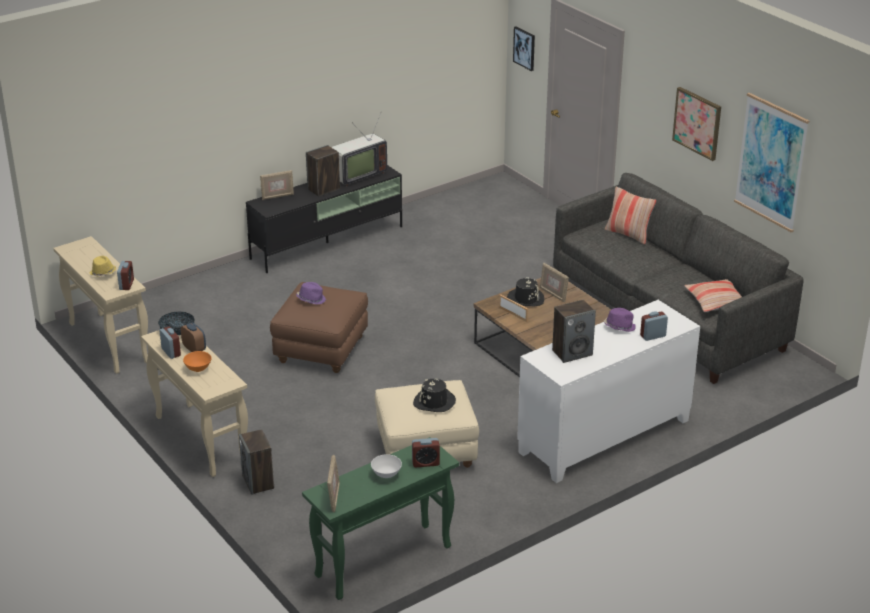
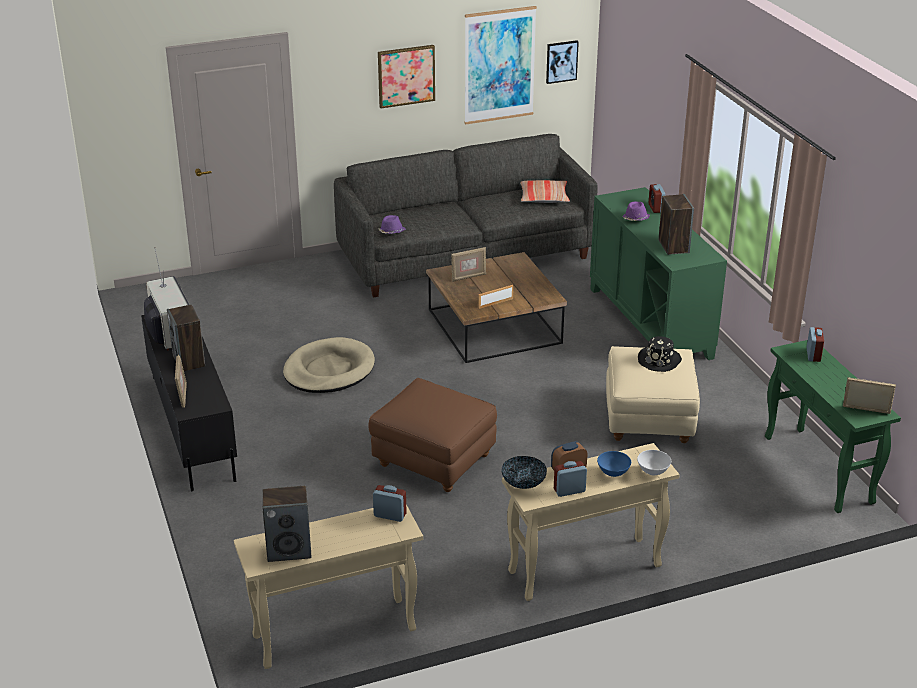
camera: 75 degrees left, 0 degrees up
yellow hat [89,256,116,276] -> none
orange bowl [183,351,211,372] -> blue bowl [597,451,631,477]
speaker [239,429,274,495] -> speaker moved to [262,486,311,562]
purple hat [296,282,326,304] -> purple hat moved to [379,215,406,234]
white bowl [371,454,402,478] -> white bowl moved to [637,450,671,475]
black hat [507,277,544,306] -> none
picture [513,26,535,71] -> picture moved to [546,40,579,84]
white cabinet [517,300,700,483] -> green cabinet [590,187,727,360]
pillow [605,187,656,244] -> none
none -> beige dog bed [283,337,375,393]

